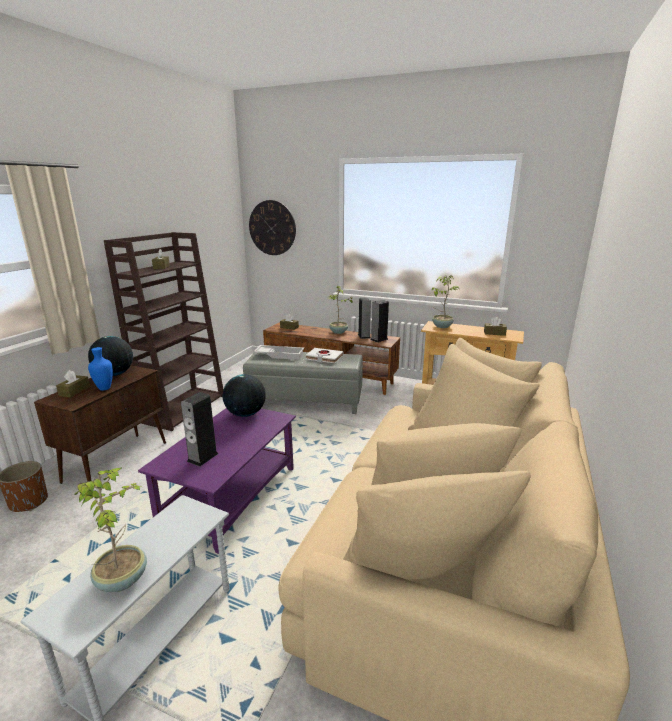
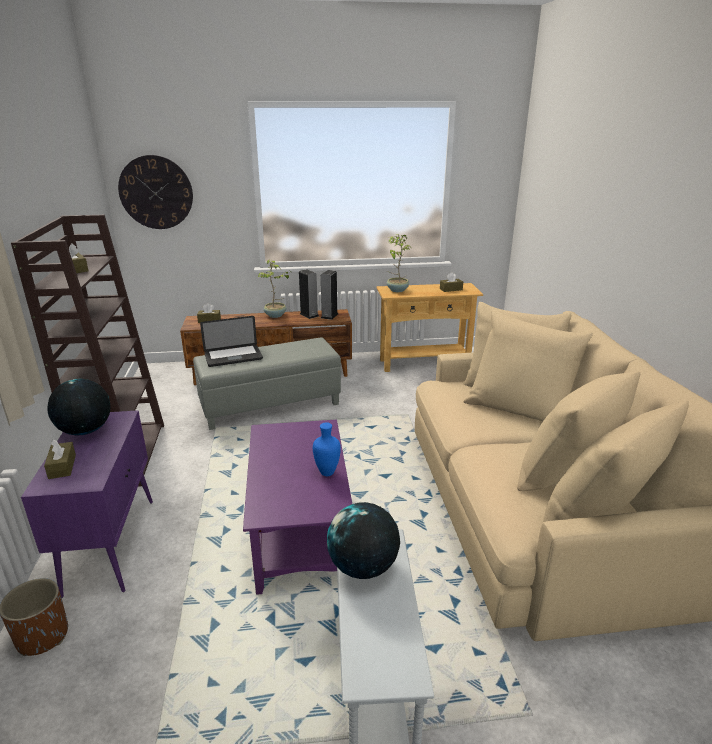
camera: 30 degrees left, 5 degrees up
brown cabinet [34,365,166,484] -> purple cabinet [21,410,153,598]
potted plant [74,467,147,592] -> none
blue vase [88,347,113,391] -> blue vase moved to [313,422,341,476]
speaker [181,392,219,467] -> none
globe [222,374,266,417] -> globe moved to [327,502,400,579]
white tray [254,345,304,360] -> laptop [200,316,263,367]
white book [306,348,343,363] -> none

